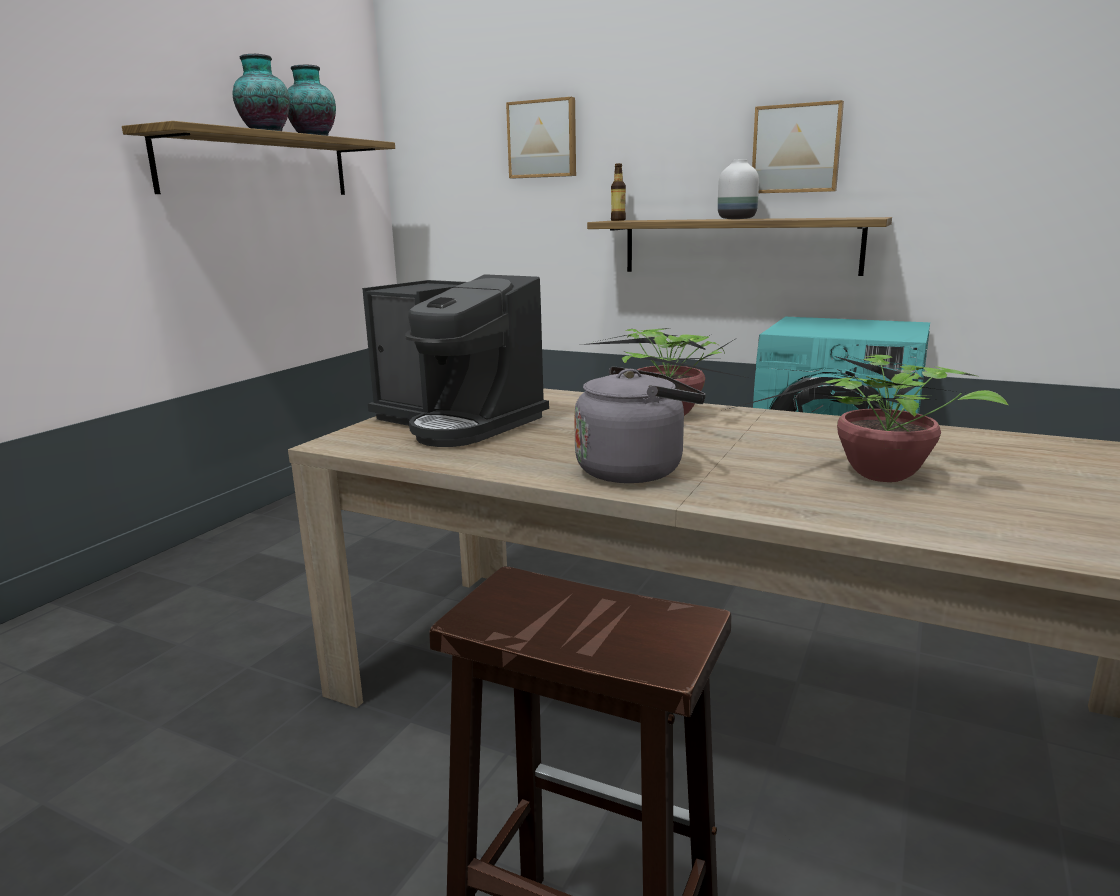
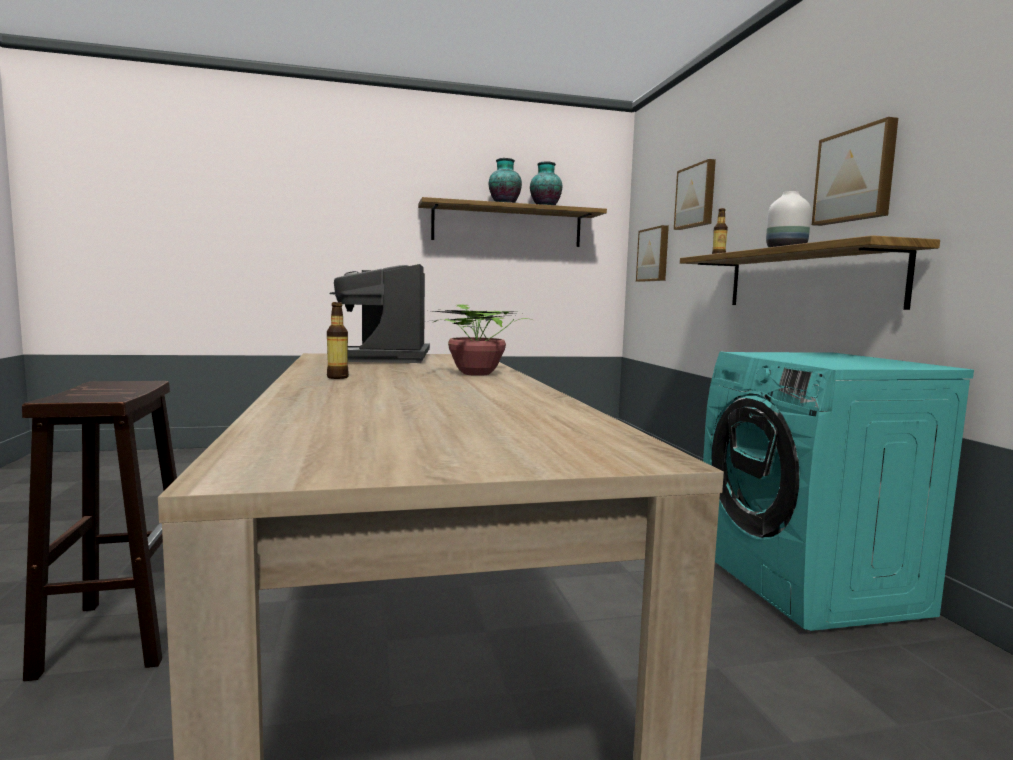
camera: 50 degrees right, 10 degrees down
grey kettle [574,366,706,483] -> bottle [327,302,349,379]
potted plant [721,355,1008,482] -> none
none -> picture [636,225,669,282]

